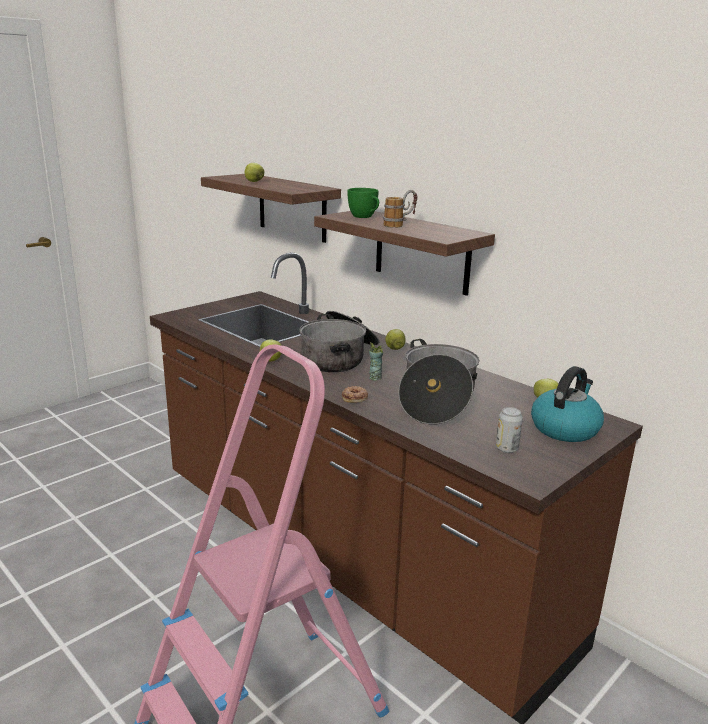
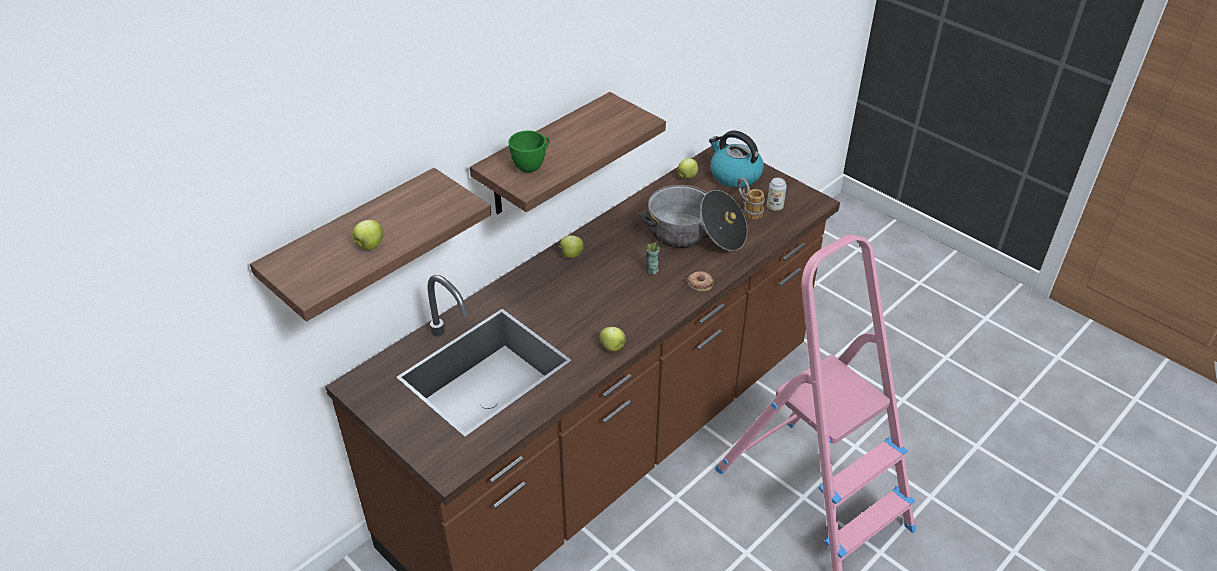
camera: 90 degrees left, 20 degrees up
cooking pot [299,311,379,372] -> none
mug [383,190,417,228] -> mug moved to [737,178,765,219]

